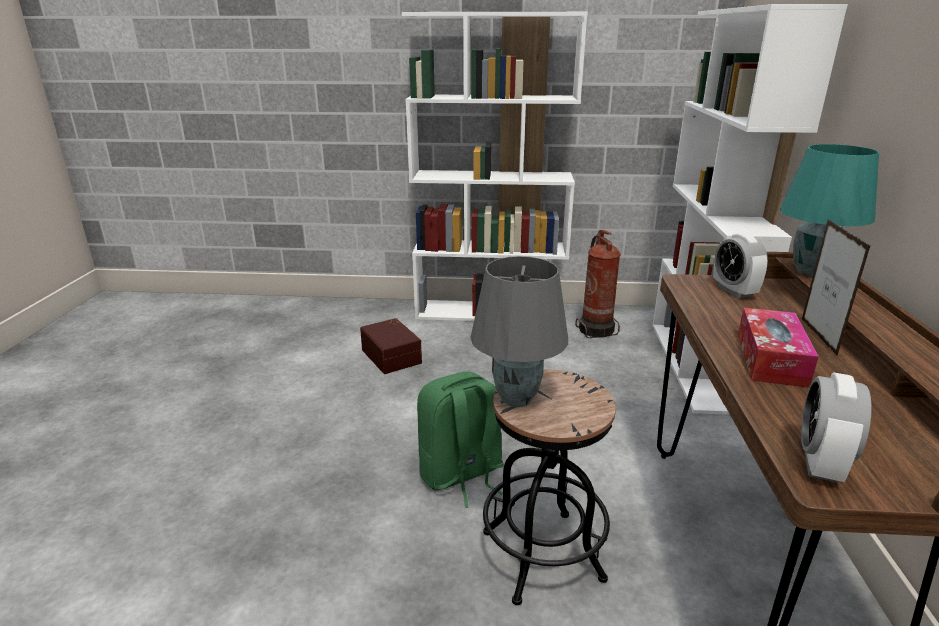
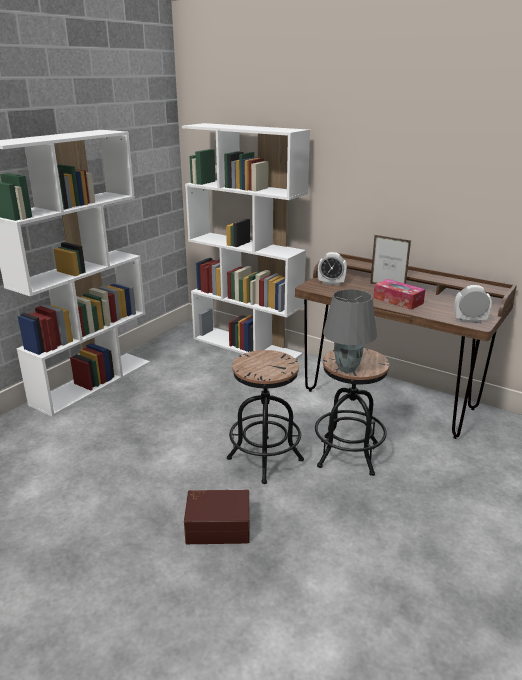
camera: 60 degrees left, 0 degrees up
brown storage box [360,318,422,374] -> brown storage box moved to [184,490,250,544]
green backpack [417,372,504,508] -> black stool [227,350,304,484]
fire extinguisher [575,230,621,338] -> none
turquoise table lamp [780,144,879,277] -> none
alarm clock [801,372,872,483] -> alarm clock turned 135 degrees clockwise [454,285,492,323]

